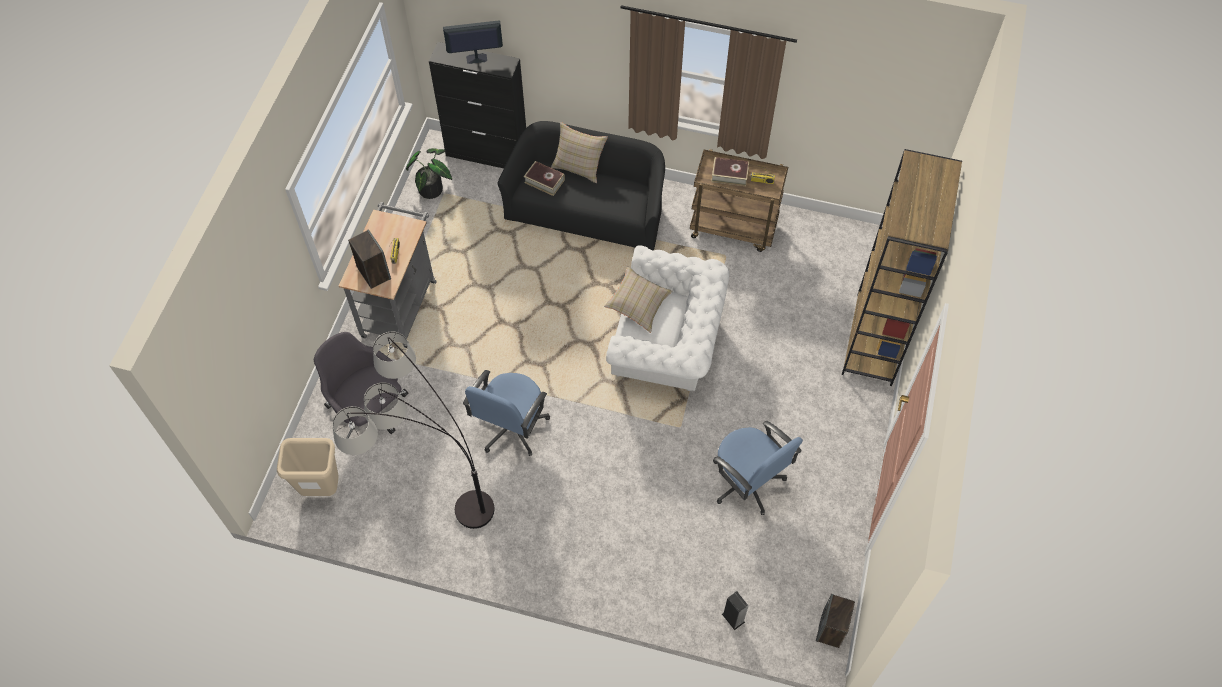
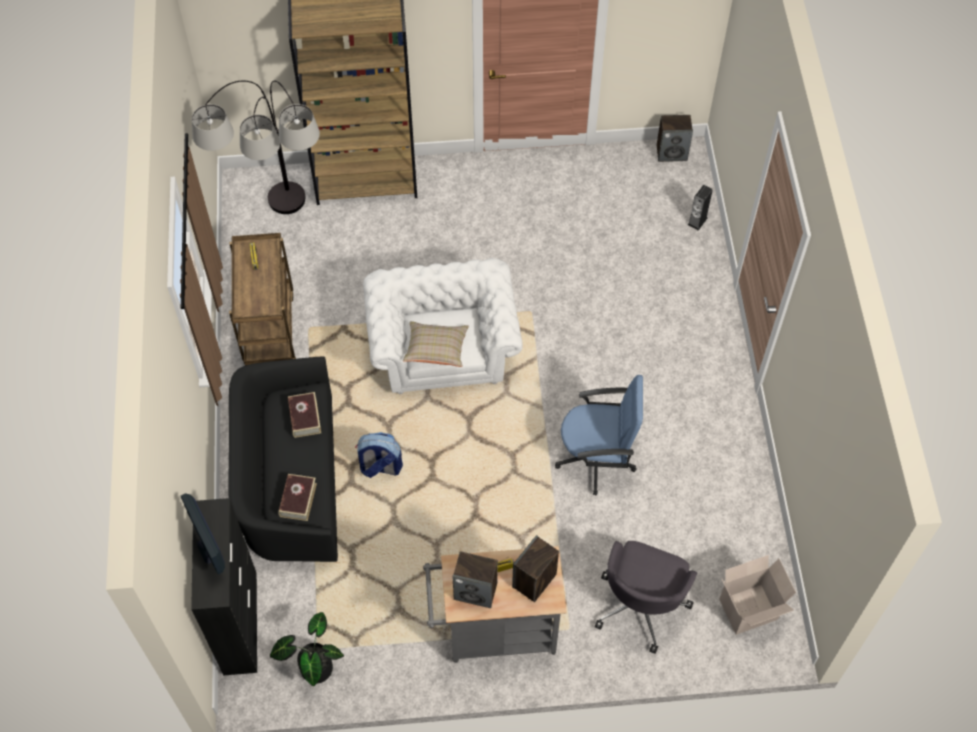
camera: 110 degrees left, 0 degrees up
beige trash can [277,438,339,496] -> cardboard box [719,555,796,635]
floor lamp [333,332,494,529] -> floor lamp moved to [192,81,320,214]
beige pillow [551,122,608,183] -> none
book [711,157,749,186] -> book moved to [288,392,321,438]
blue office chair [713,421,803,515] -> none
none -> backpack [355,432,403,478]
none -> speaker [453,551,498,608]

